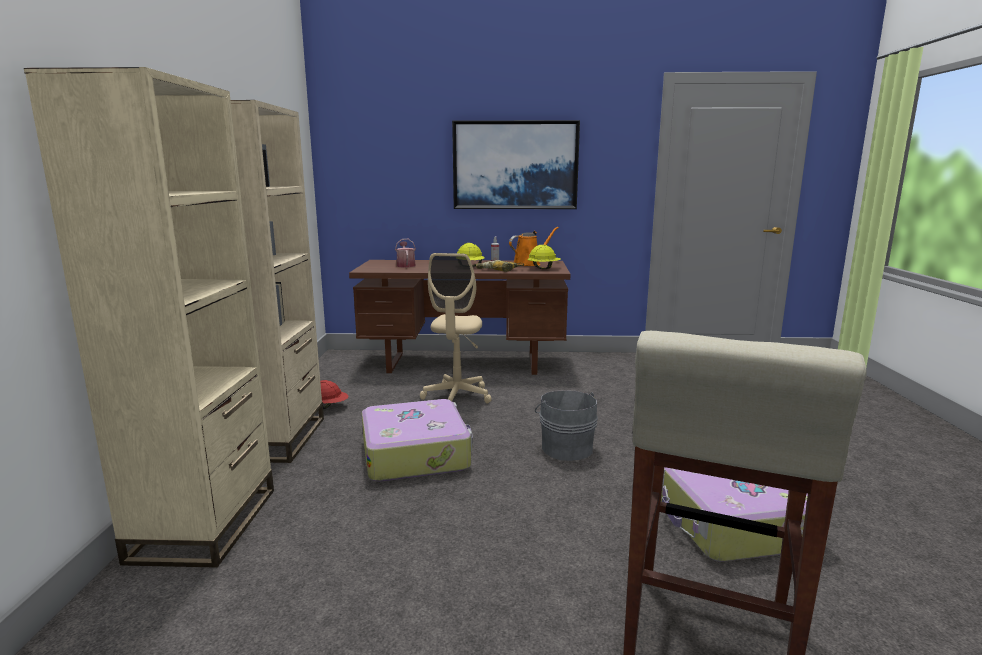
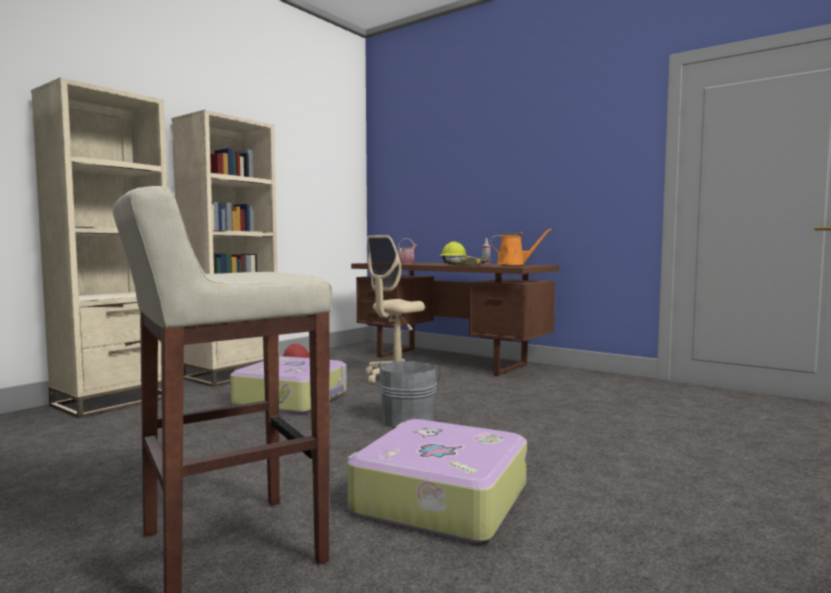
camera: 35 degrees right, 10 degrees down
picture [452,120,580,209] -> none
yellow hard hat [528,245,560,269] -> none

